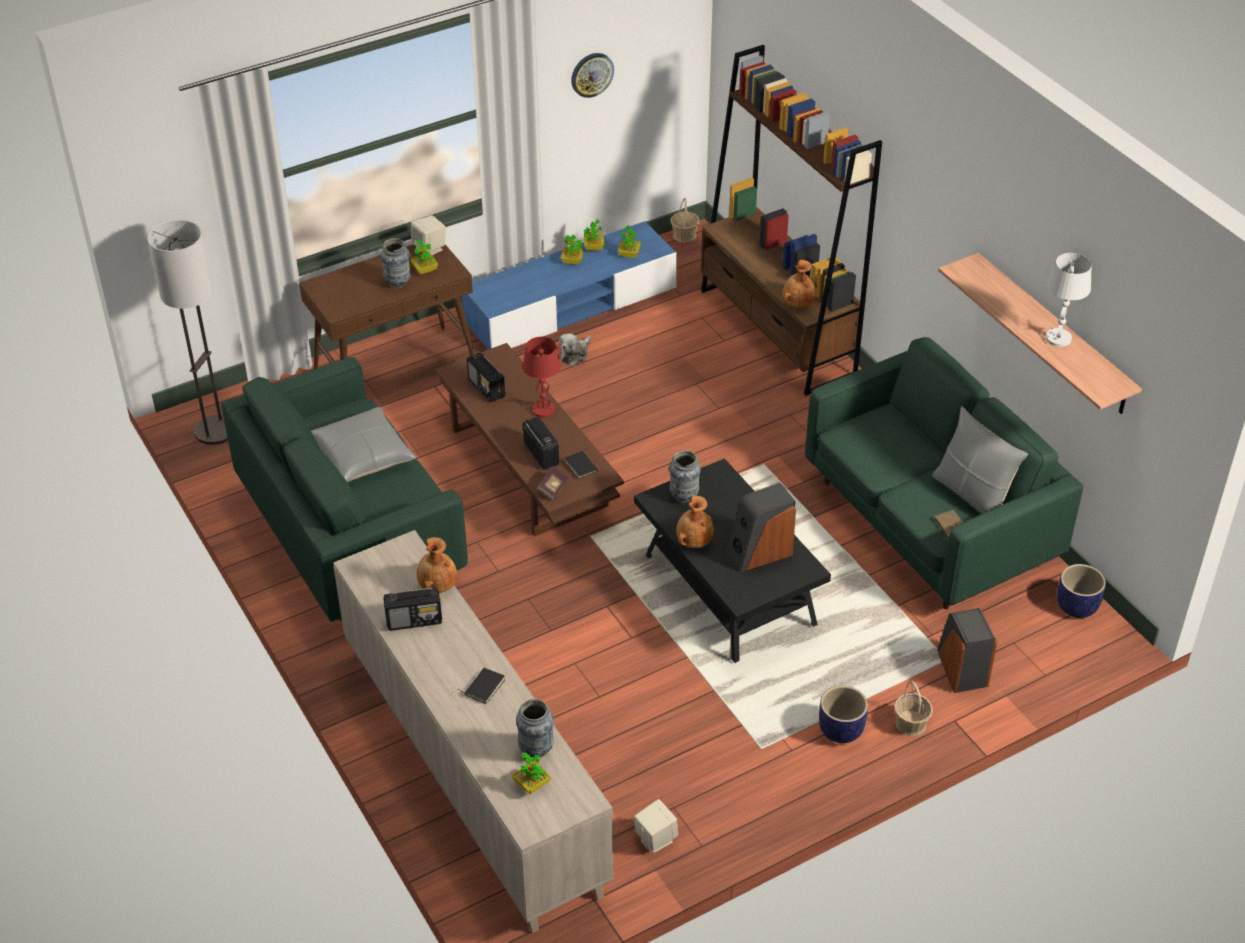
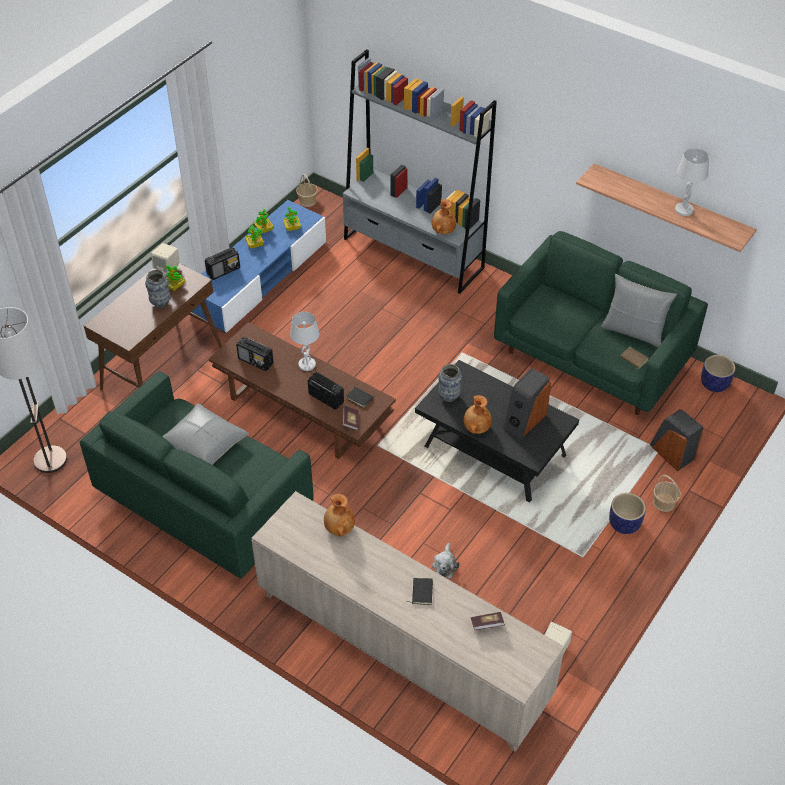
camera: 25 degrees left, 5 degrees up
radio [383,587,442,631] -> radio moved to [205,247,240,280]
potted plant [512,753,550,795] -> none
vase [516,699,554,758] -> book [471,612,505,630]
red table lamp [523,337,561,418] -> white table lamp [290,312,319,371]
plush toy [559,333,592,366] -> plush toy moved to [432,543,460,579]
wall clock [571,53,614,98] -> none
brown bookcase [701,45,882,396] -> grey bookcase [343,49,497,294]

